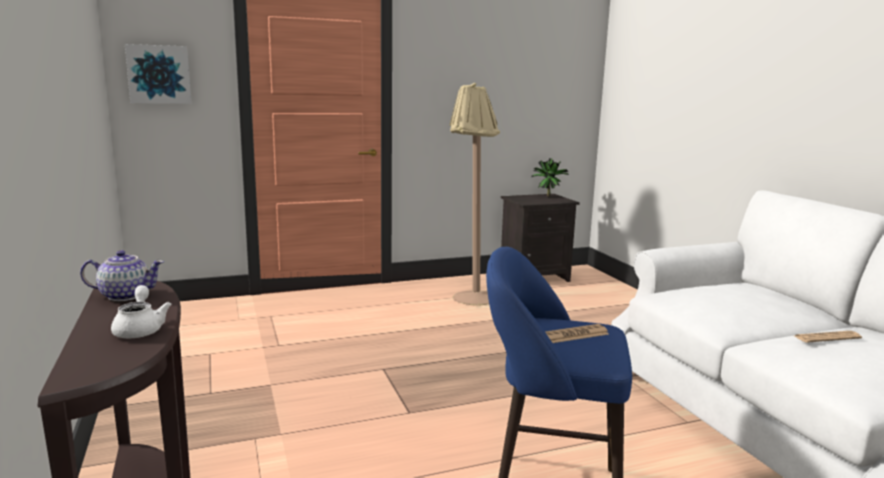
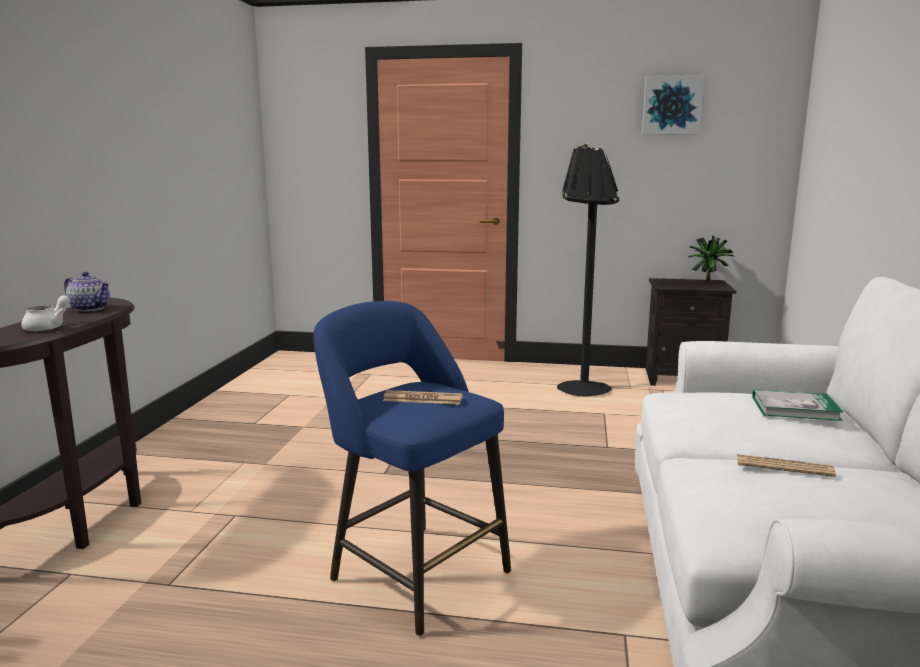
camera: 30 degrees right, 0 degrees up
picture [125,44,191,104] -> picture moved to [642,75,705,135]
beige floor lamp [450,83,500,306] -> black floor lamp [557,143,619,396]
none -> book [752,389,844,421]

